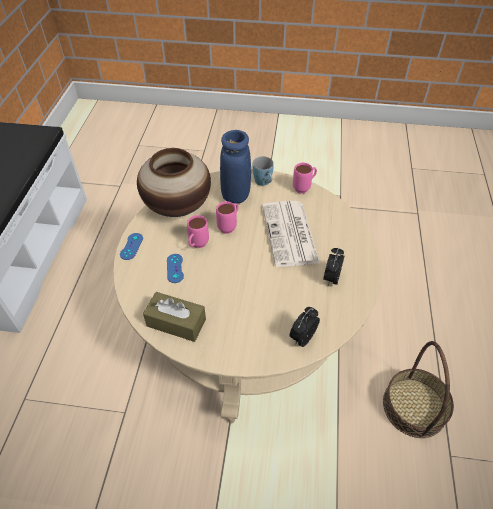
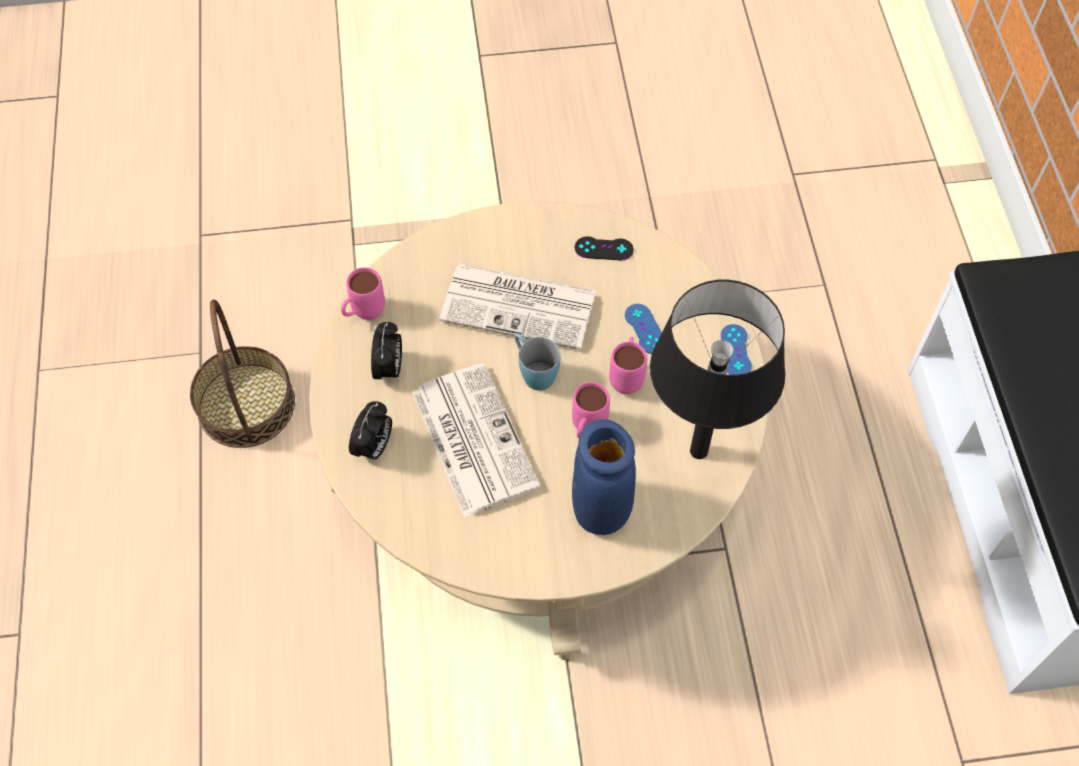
camera: 165 degrees right, 10 degrees up
vase [137,148,211,217] -> black table lamp [650,280,785,459]
brown tissue box [143,292,206,342] -> black game controller [575,236,634,260]
blue mug [252,156,274,186] -> blue mug moved to [514,333,560,391]
alarm clock [290,307,320,347] -> alarm clock moved to [349,401,392,462]
pink mug [293,163,317,194] -> pink mug moved to [341,267,385,320]
none -> newspaper [439,263,596,350]

